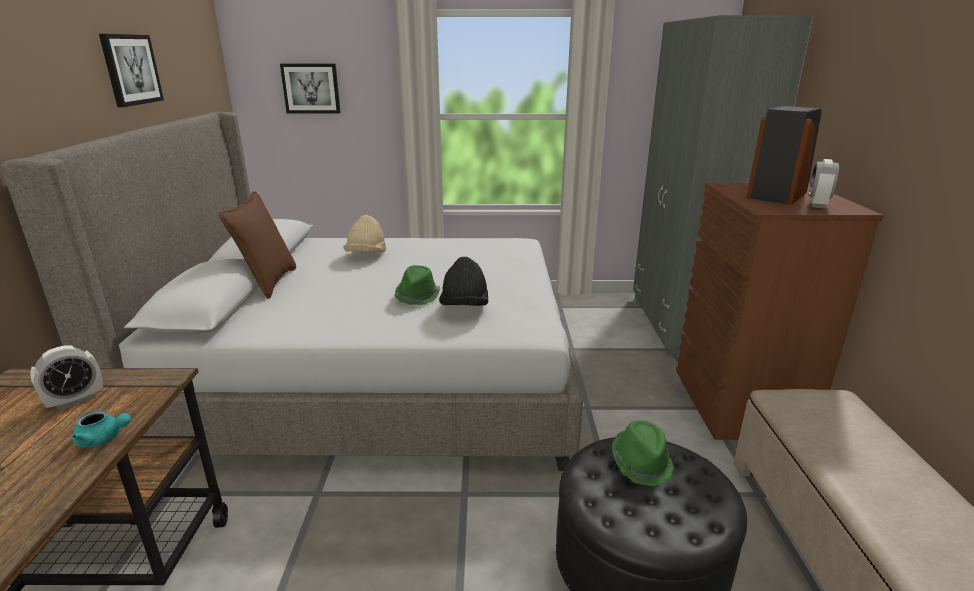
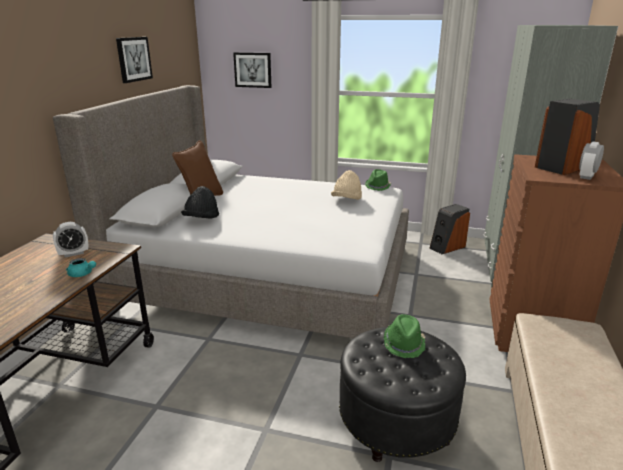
camera: 15 degrees right, 0 degrees up
beige hat [343,215,386,253] -> beige hat moved to [331,170,362,200]
green hat [395,265,440,305] -> green hat moved to [365,169,391,191]
black hat [439,257,488,306] -> black hat moved to [181,186,219,219]
none -> speaker [430,204,470,254]

